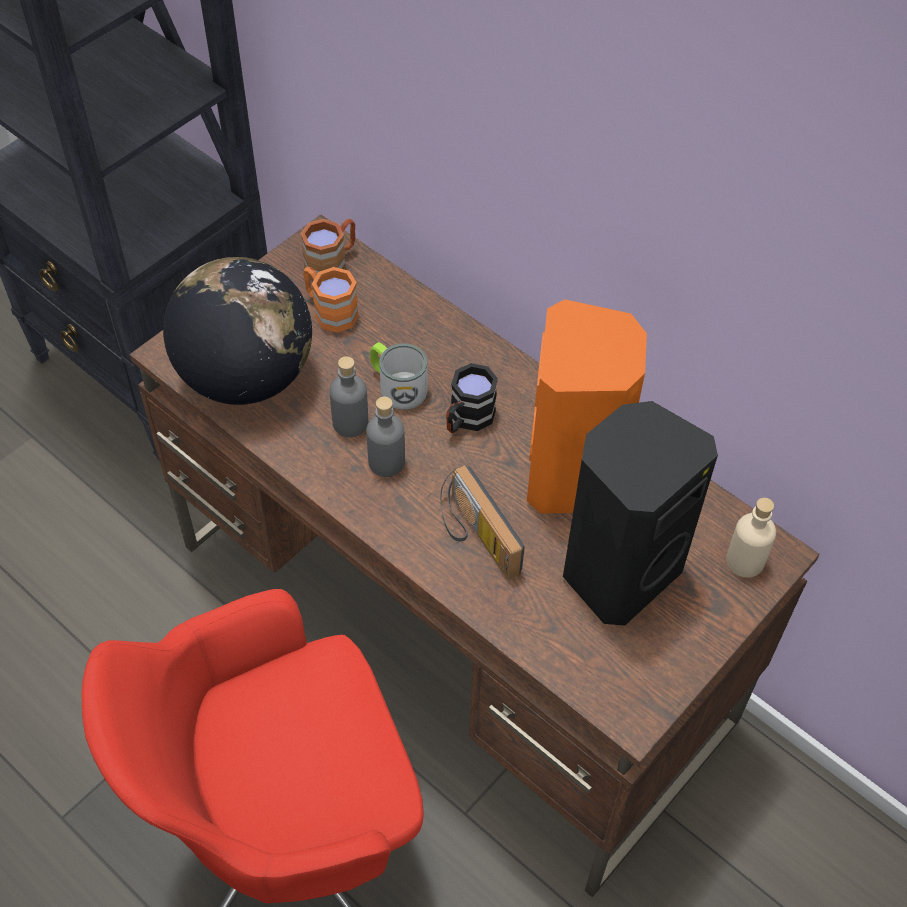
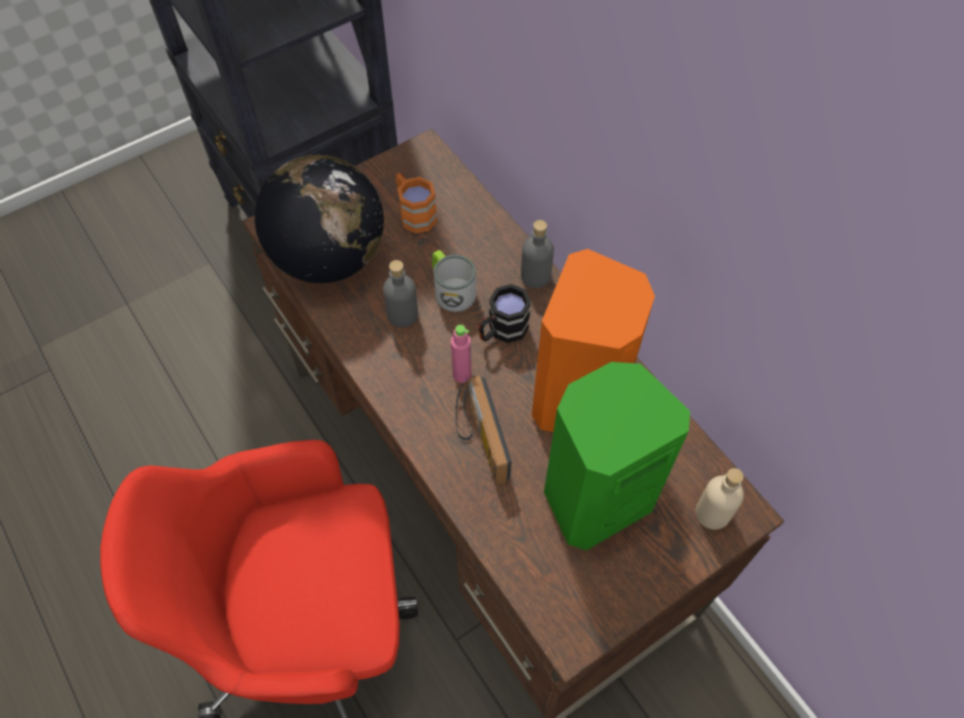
camera: 15 degrees right, 5 degrees up
brown mug [300,219,355,280] -> none
grey bottle [366,397,405,477] -> grey bottle moved to [521,220,554,288]
black speaker [563,401,718,626] -> green speaker [544,362,690,551]
none -> pink bottle [451,325,471,383]

